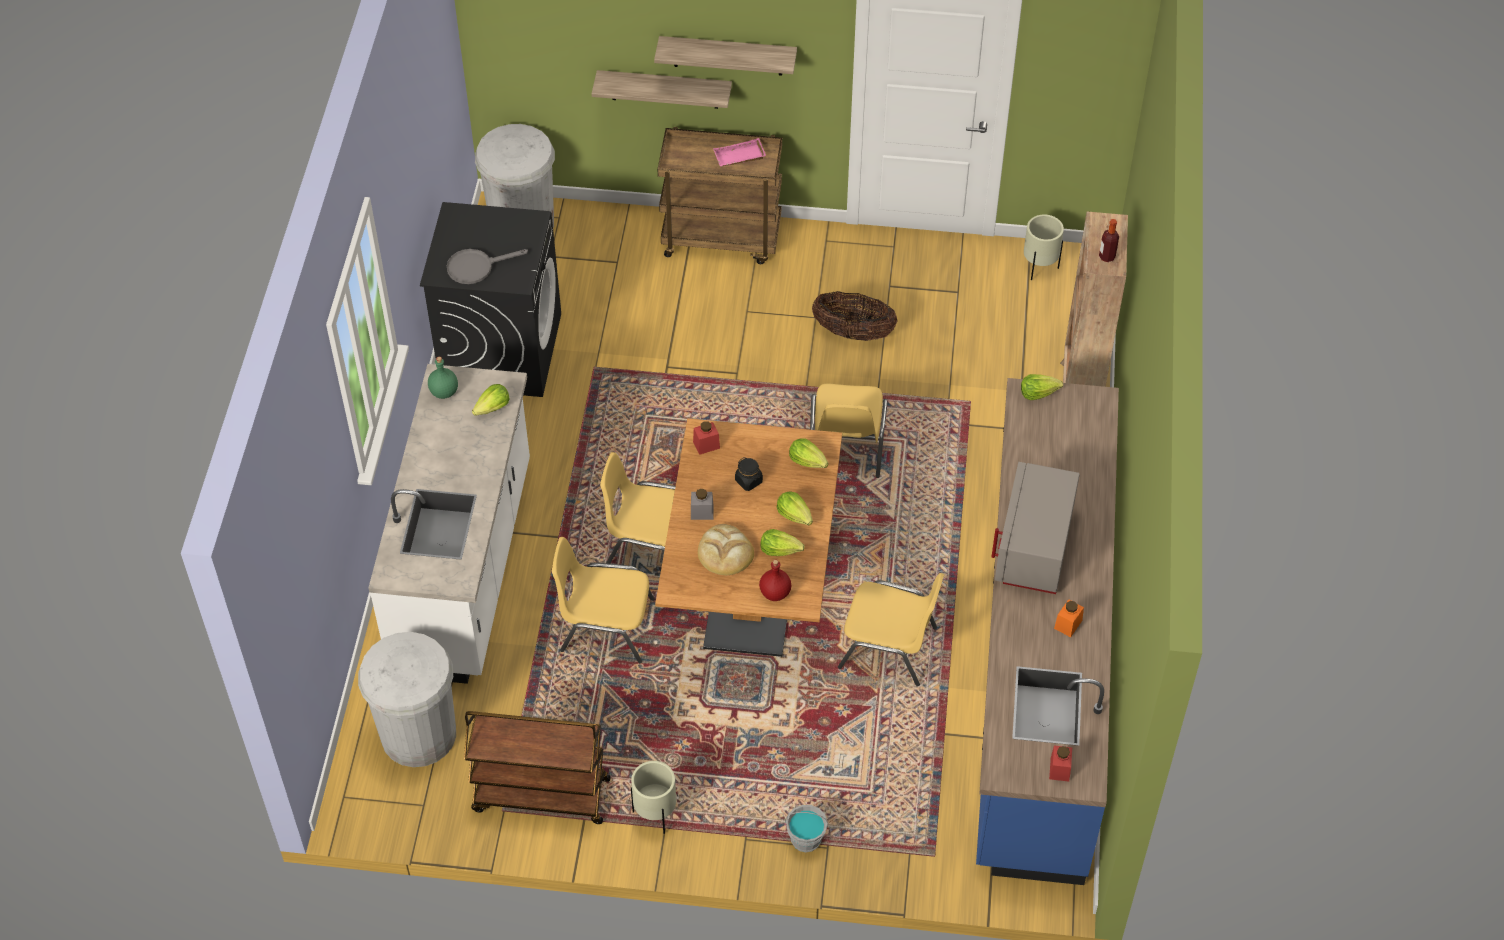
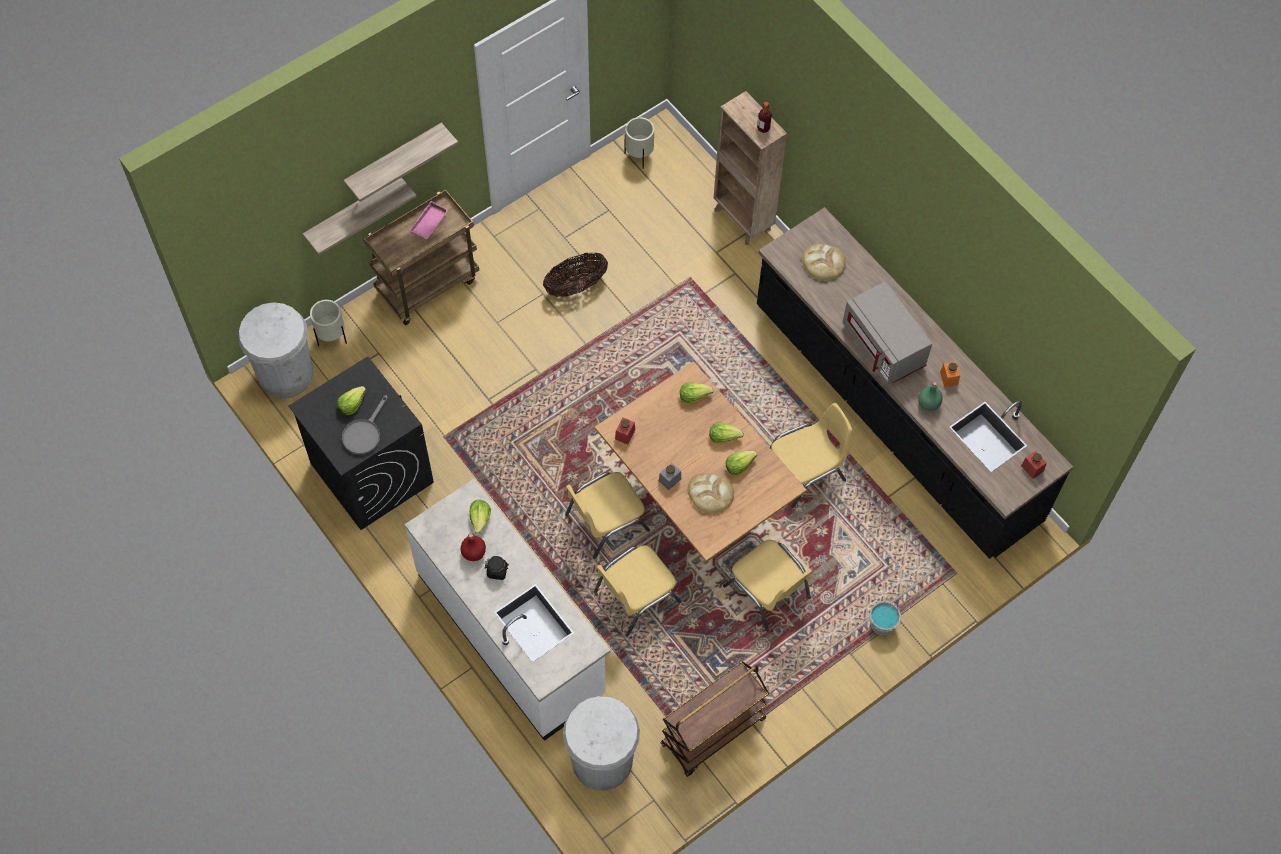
camera: 45 degrees left, 10 degrees up
green bottle [428,357,458,399] -> green bottle moved to [918,382,943,411]
beige planter [631,761,676,834] -> beige planter moved to [310,300,347,346]
black jar [735,457,763,491] -> black jar moved to [485,556,509,580]
red bottle [759,560,791,601] -> red bottle moved to [461,533,486,561]
yellow chair [810,384,887,478] -> yellow chair moved to [723,540,812,632]
blue counter [976,378,1119,885] -> black counter [757,207,1073,559]
lettuce [1021,374,1063,400] -> lettuce moved to [337,386,366,415]
none -> bread [801,244,846,281]

